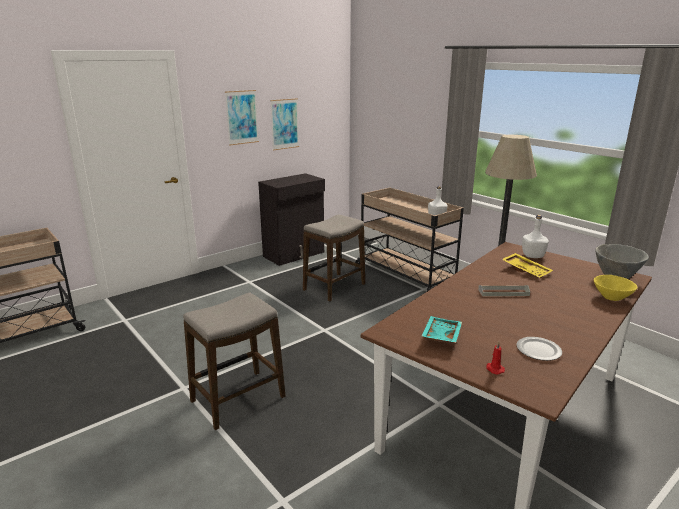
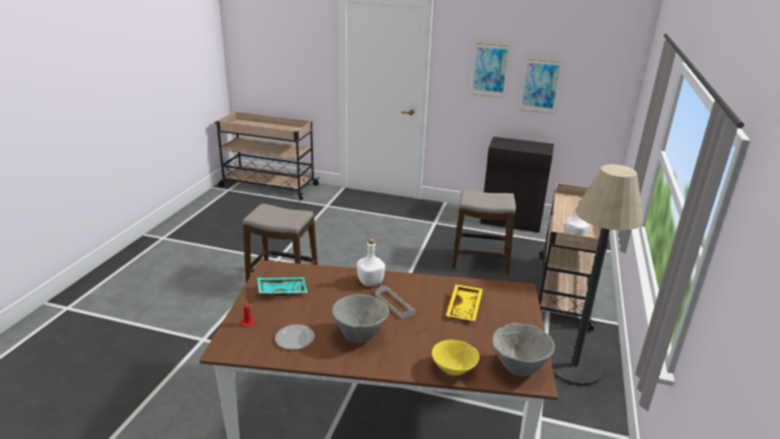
camera: 55 degrees right, 5 degrees up
white bottle [522,215,549,258] -> white bottle moved to [356,239,385,287]
none -> grey bowl [332,294,389,343]

